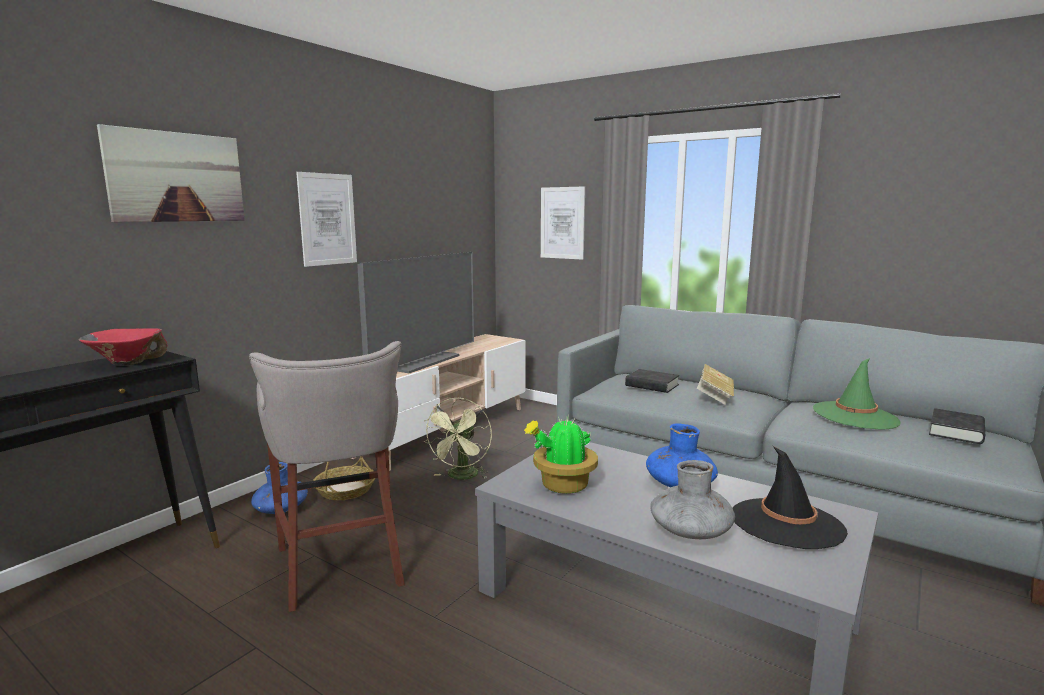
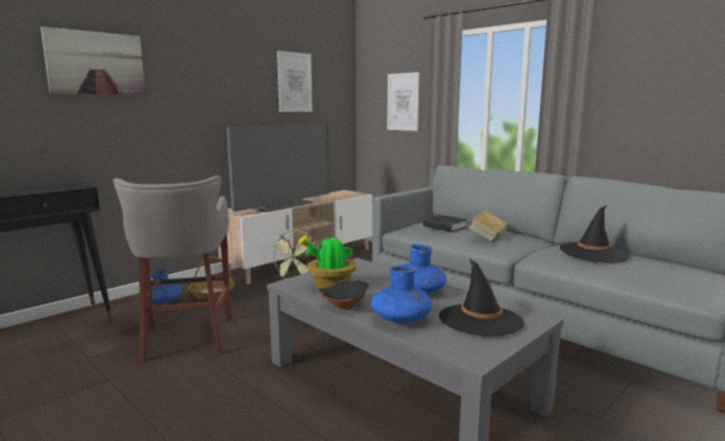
camera: 10 degrees right, 0 degrees up
red bowl [79,328,168,365] -> none
picture [296,172,357,267] -> picture moved to [277,51,312,112]
grey vase [650,460,735,539] -> blue vase [371,265,432,324]
green hat [813,358,901,430] -> black hat [560,205,630,263]
black book [929,408,985,444] -> none
none -> black bowl [318,279,369,310]

